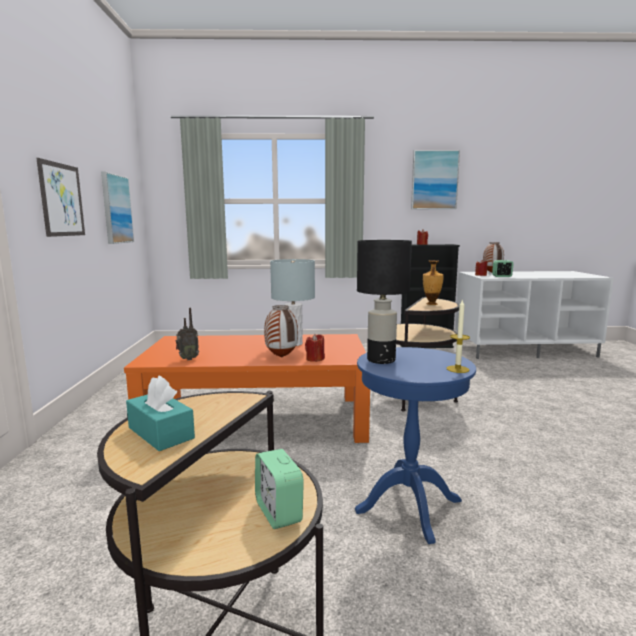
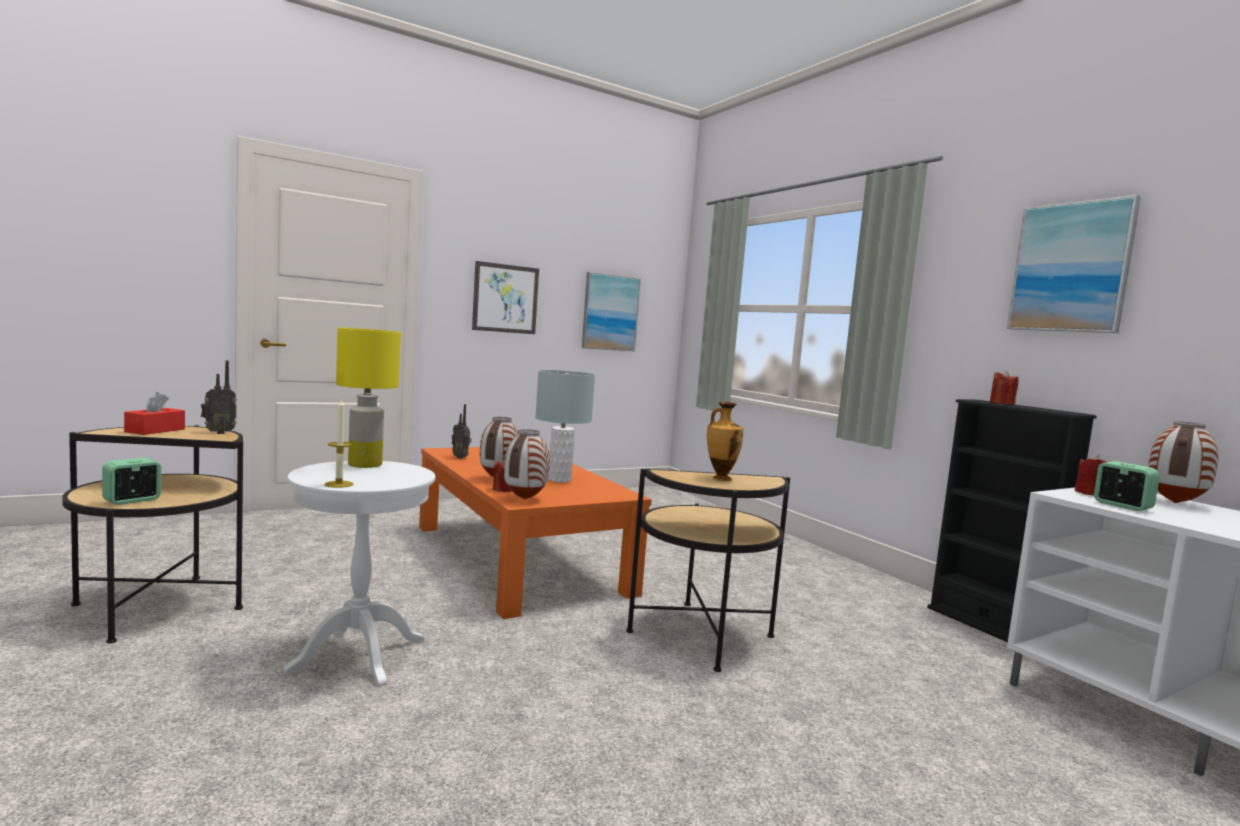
camera: 60 degrees right, 5 degrees down
turquoise tissue box [126,375,195,451] -> red tissue box [124,392,185,435]
blue side table [355,347,476,544] -> white side table [283,461,435,687]
black table lamp [357,240,412,364] -> yellow table lamp [336,328,401,468]
none -> radio [201,360,237,434]
none -> vase [504,429,550,500]

